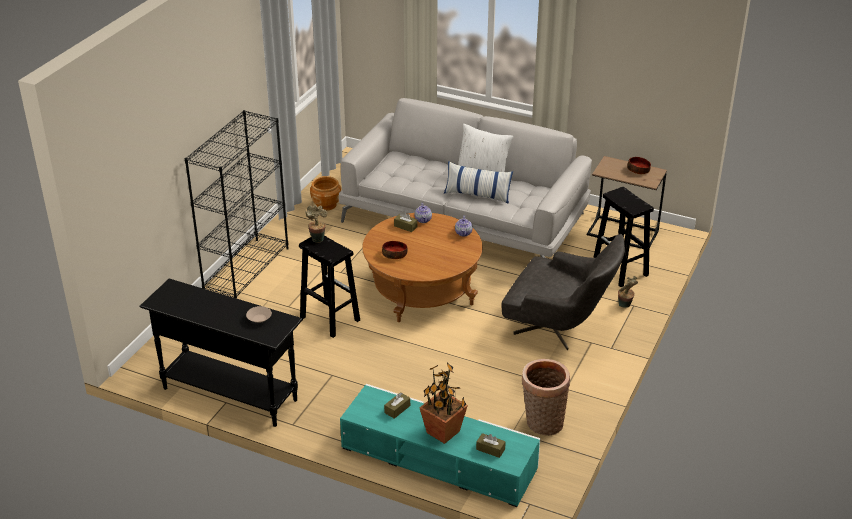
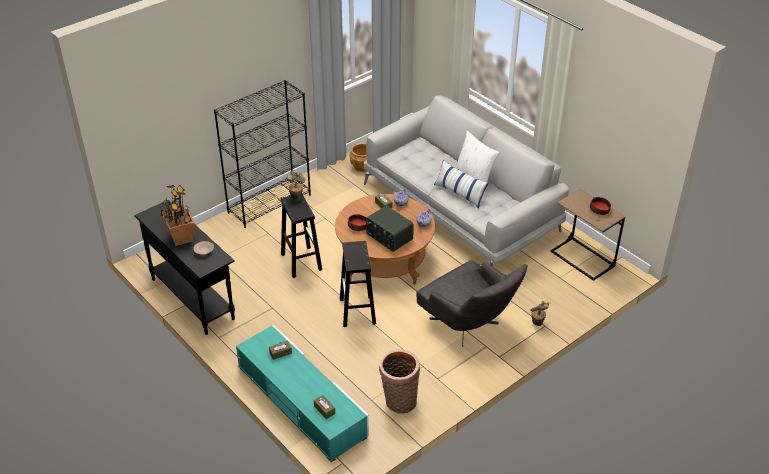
camera: 25 degrees right, 5 degrees up
potted plant [420,362,468,444] -> potted plant moved to [161,185,195,246]
black stool [593,187,654,287] -> black stool moved to [340,241,376,327]
none -> radio [366,206,414,252]

